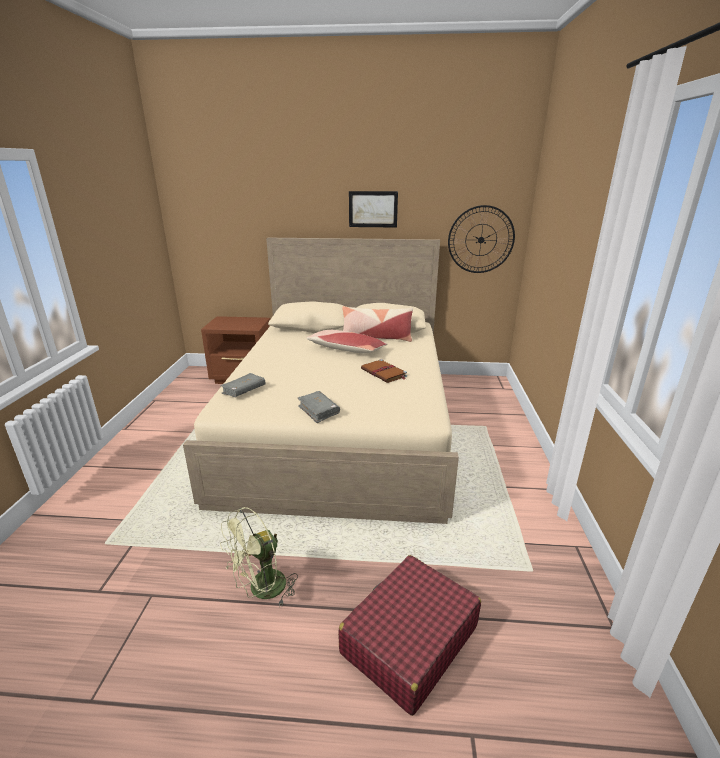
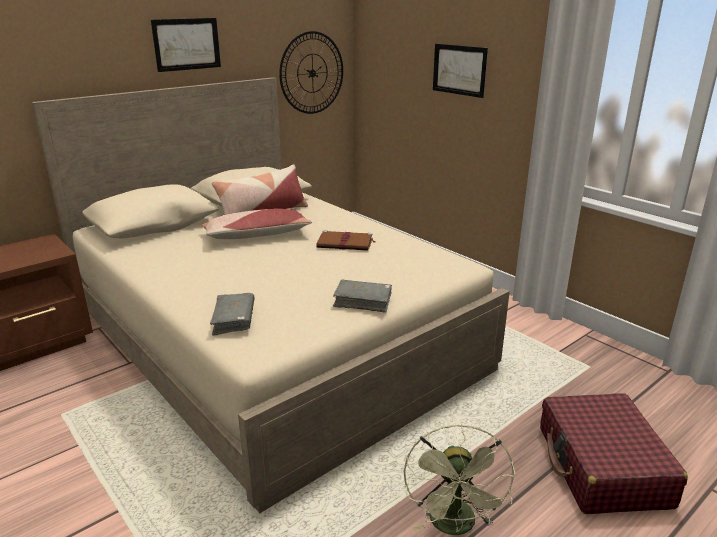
camera: 45 degrees left, 0 degrees up
none -> picture [433,44,488,98]

